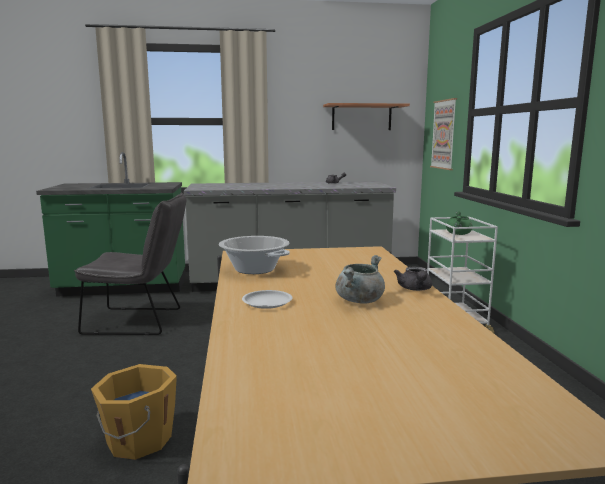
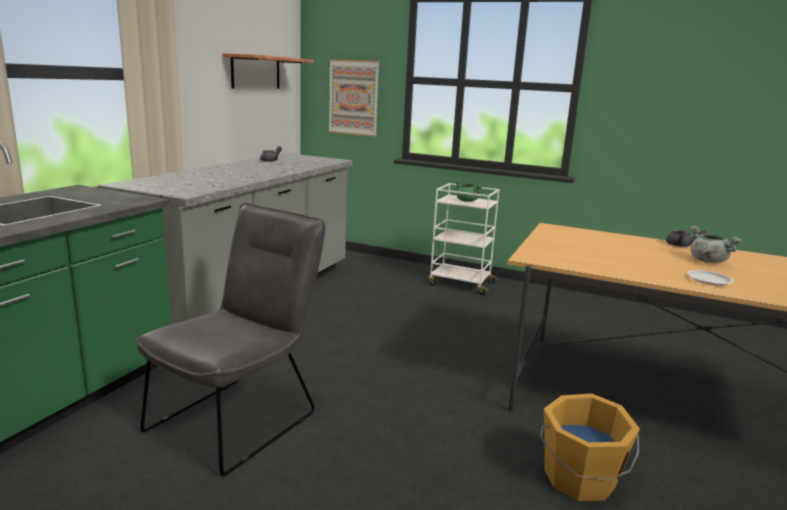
camera: 60 degrees left, 5 degrees up
cooking pot [219,236,290,274] -> none

